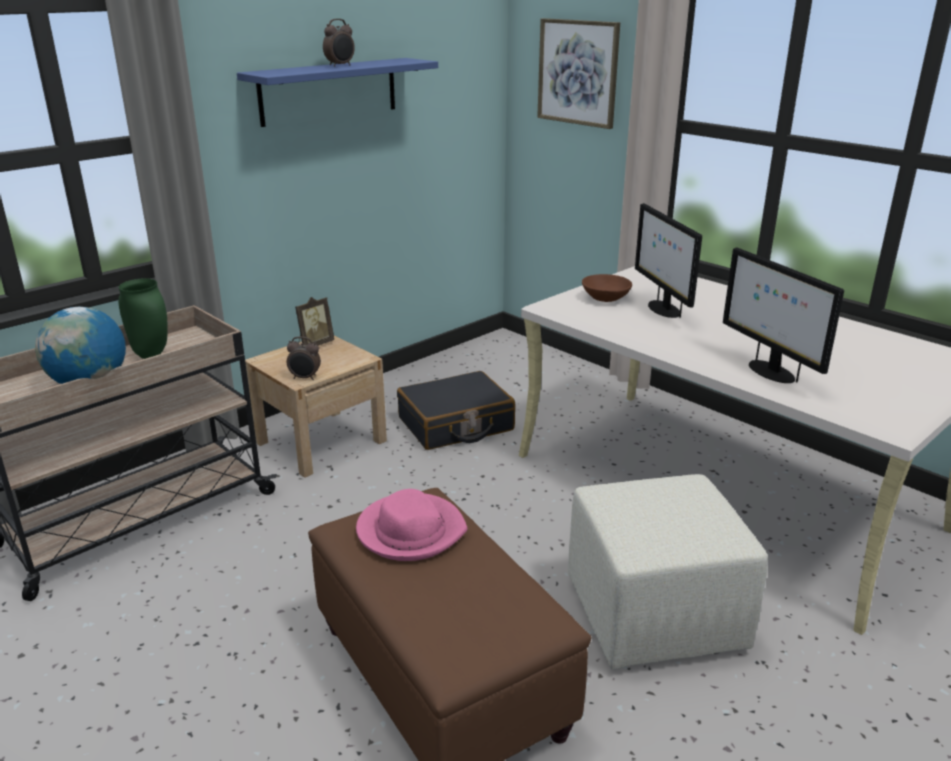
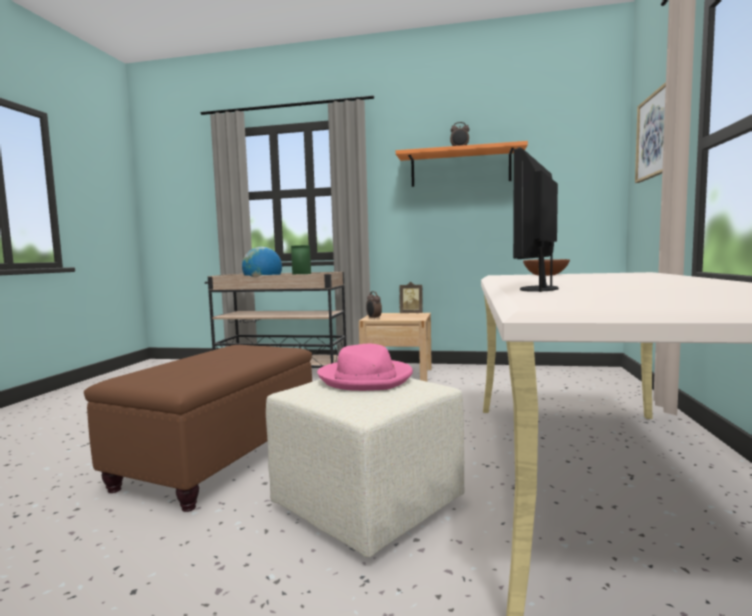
camera: 55 degrees right, 20 degrees down
blue shelf [237,58,438,127] -> orange shelf [396,141,528,187]
pink hat [356,489,467,561] -> pink hat moved to [317,344,413,391]
black suitcase [397,371,515,450] -> none
monitor [635,203,702,318] -> none

